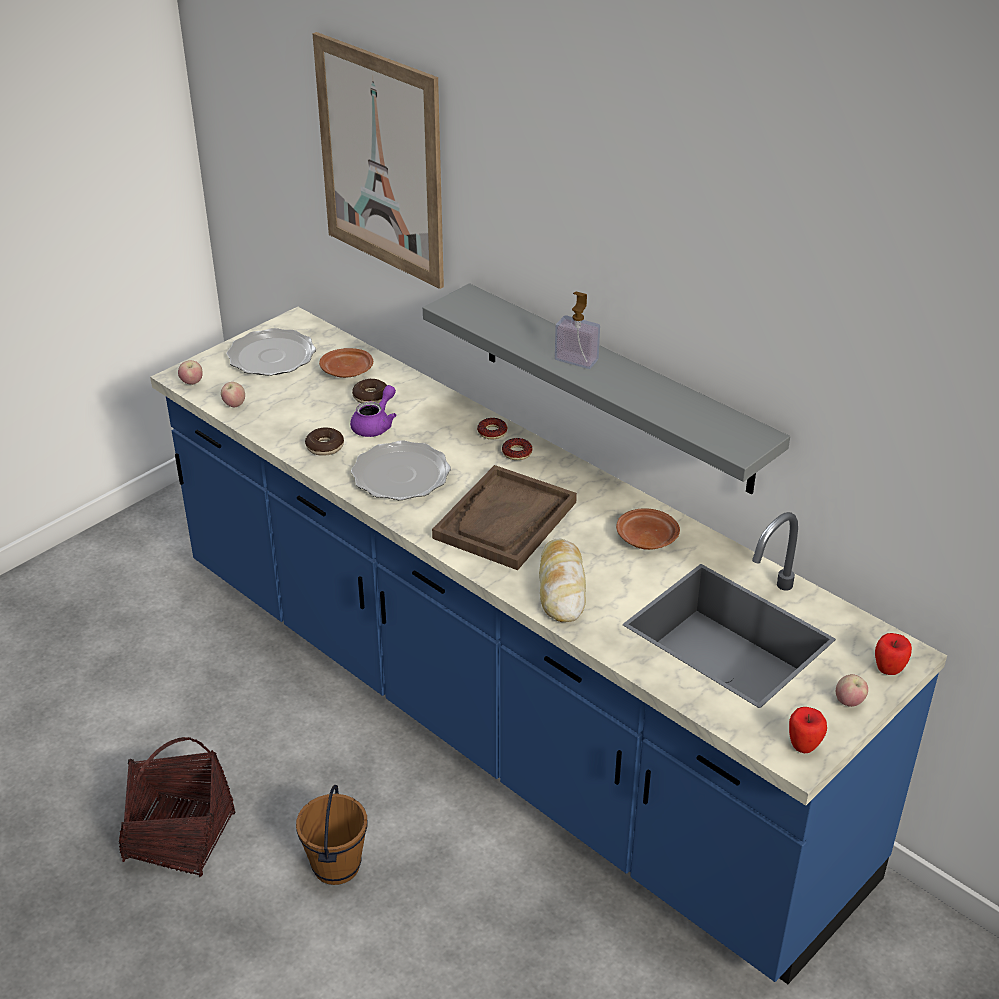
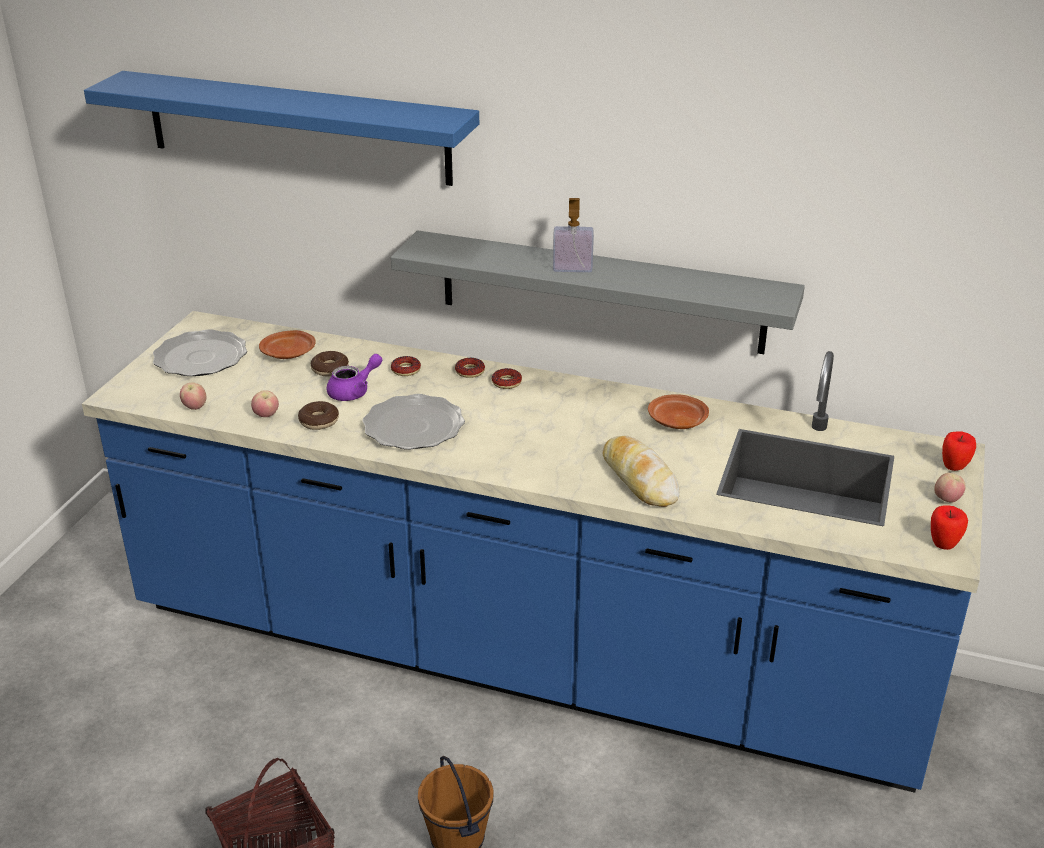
camera: 25 degrees left, 5 degrees down
apple [178,360,203,385] -> apple moved to [251,390,279,417]
picture [312,32,444,289] -> blue shelf [84,71,479,186]
purple teapot [350,385,396,437] -> purple teapot turned 45 degrees clockwise [327,354,383,401]
brown tray [432,465,577,570] -> none
none -> donut [391,356,421,376]

